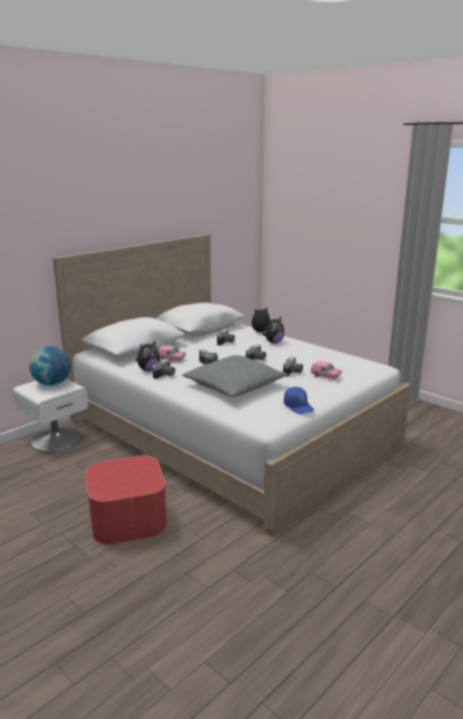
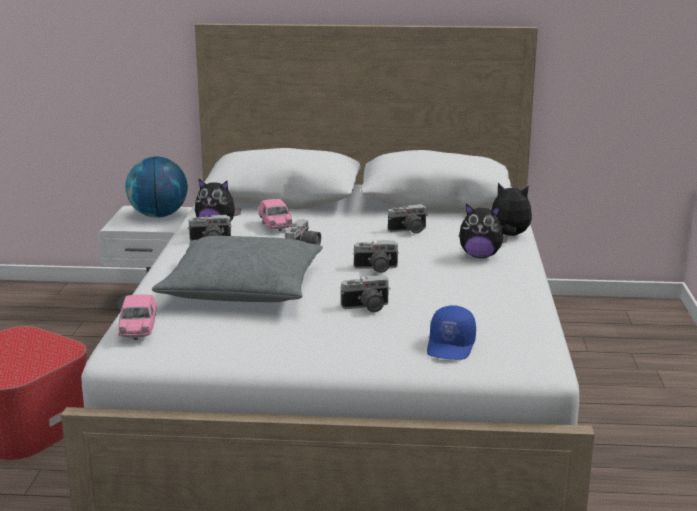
camera: 50 degrees right, 0 degrees up
blue cap [284,387,314,414] -> blue cap moved to [427,305,476,360]
pink toy car [311,361,342,379] -> pink toy car moved to [118,294,157,340]

